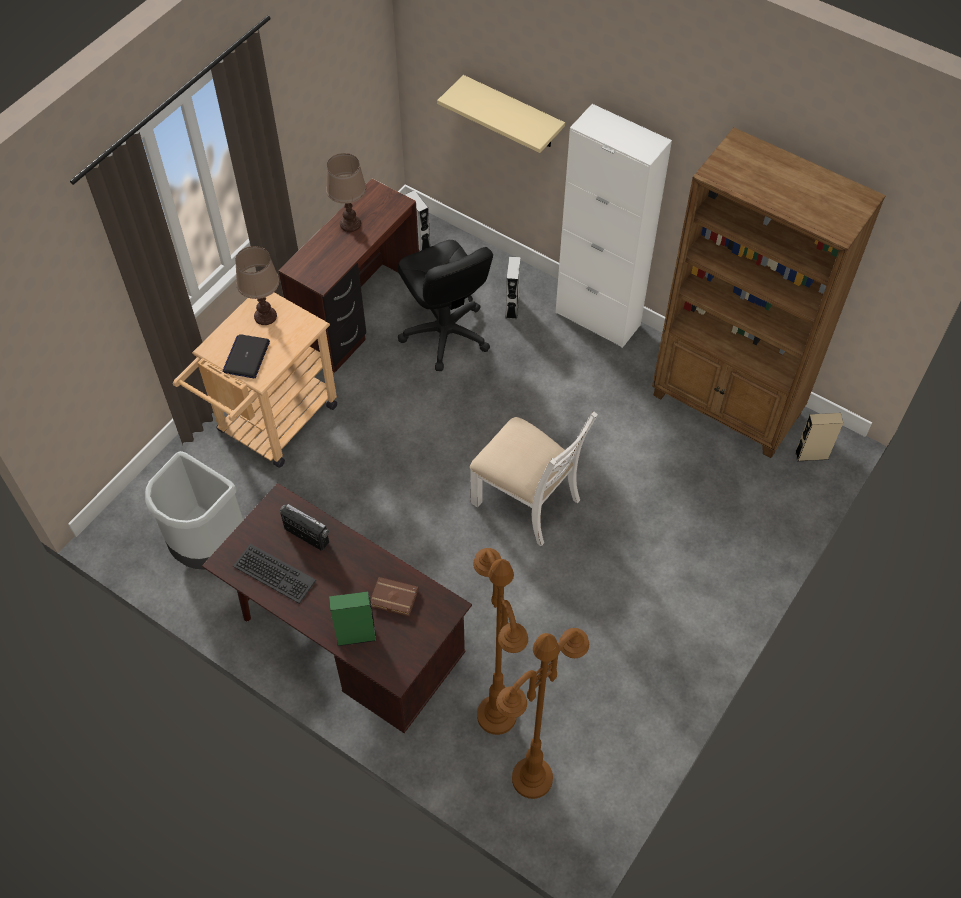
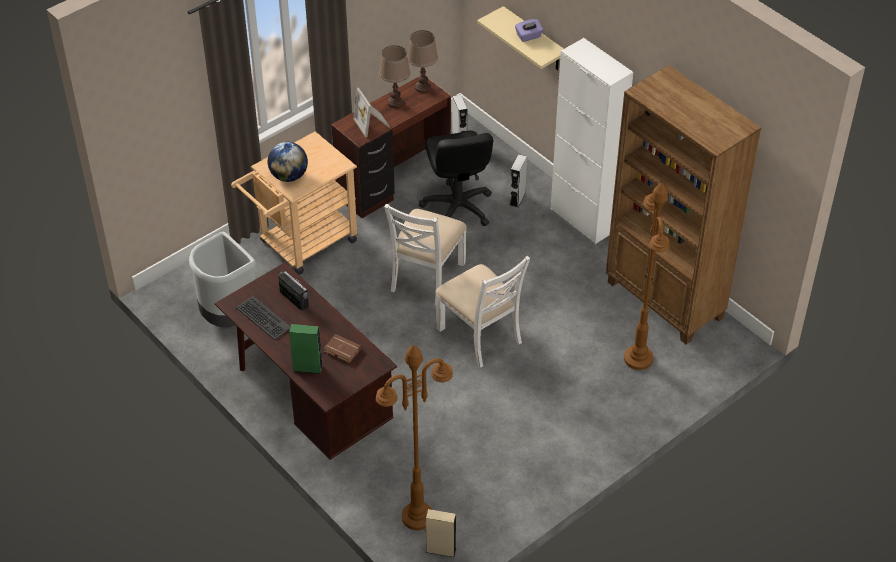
camera: 15 degrees right, 10 degrees down
laptop [222,334,270,378] -> globe [268,142,308,182]
brown table lamp [235,246,279,325] -> brown table lamp moved to [407,30,438,93]
brown floor lamp [473,548,528,735] -> brown floor lamp moved to [624,183,670,370]
beige speaker [795,413,843,461] -> beige speaker moved to [426,509,456,557]
none -> picture frame [353,88,390,138]
none -> white chair [384,204,467,305]
none -> purple tissue box [515,19,543,42]

